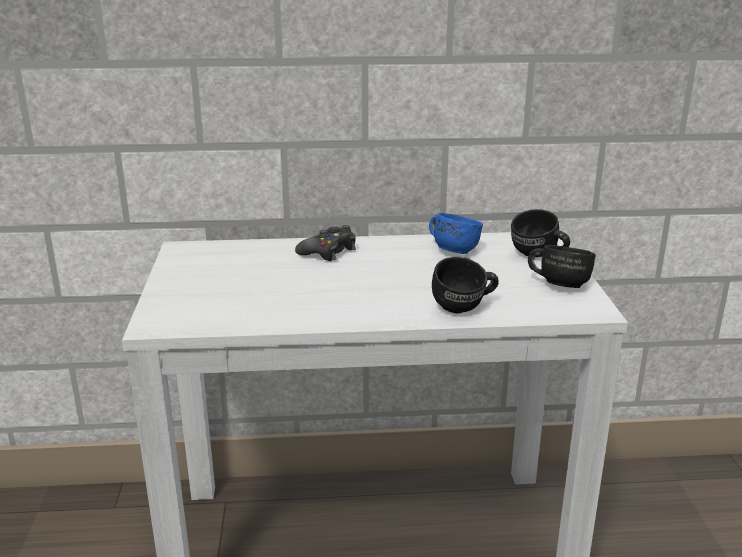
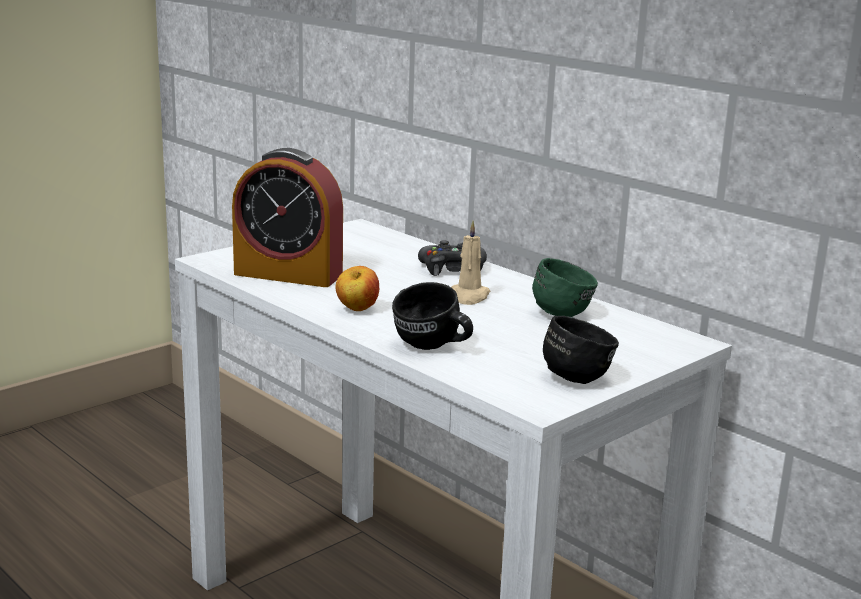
camera: 50 degrees right, 5 degrees down
blue mug [429,213,483,254] -> green mug [532,258,598,317]
black mug [511,209,570,257] -> none
none -> alarm clock [232,148,343,287]
none -> apple [336,266,380,311]
none -> beige candle [451,221,490,305]

